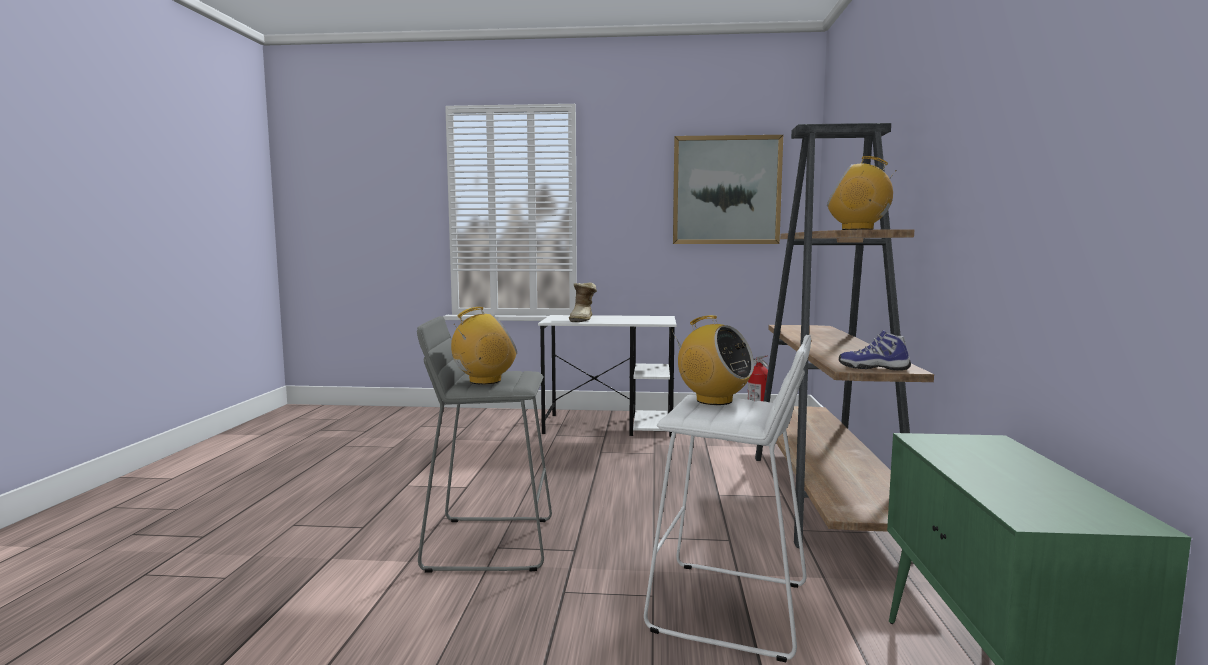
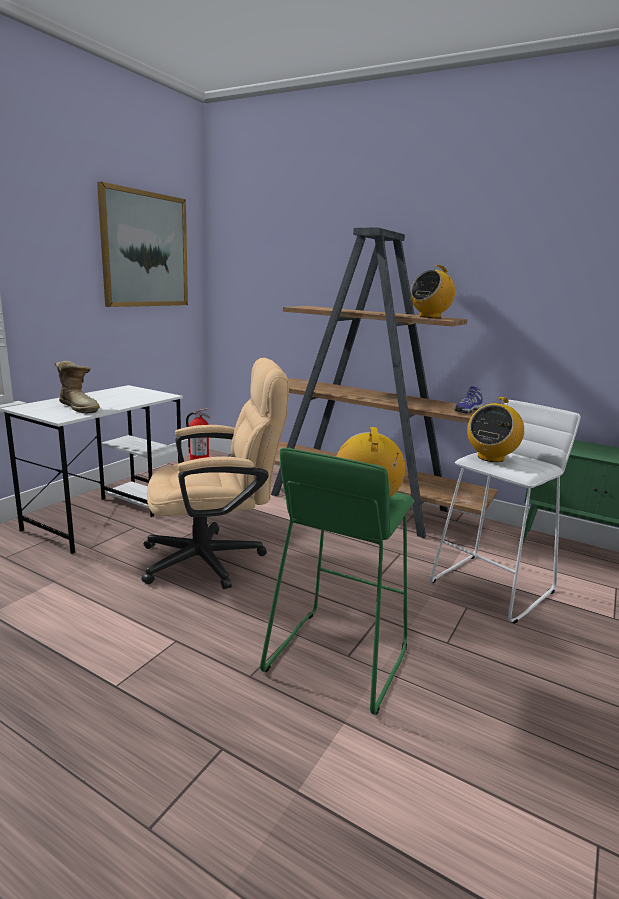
camera: 65 degrees left, 10 degrees up
grey stool [417,316,552,573] -> green stool [260,448,414,715]
radio [671,315,754,405] -> radio turned 150 degrees clockwise [467,397,524,462]
none -> beige office chair [142,358,289,589]

